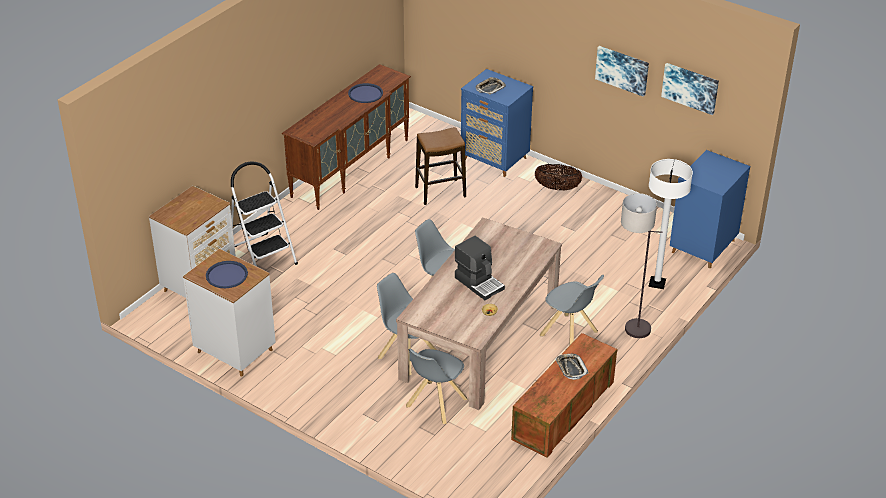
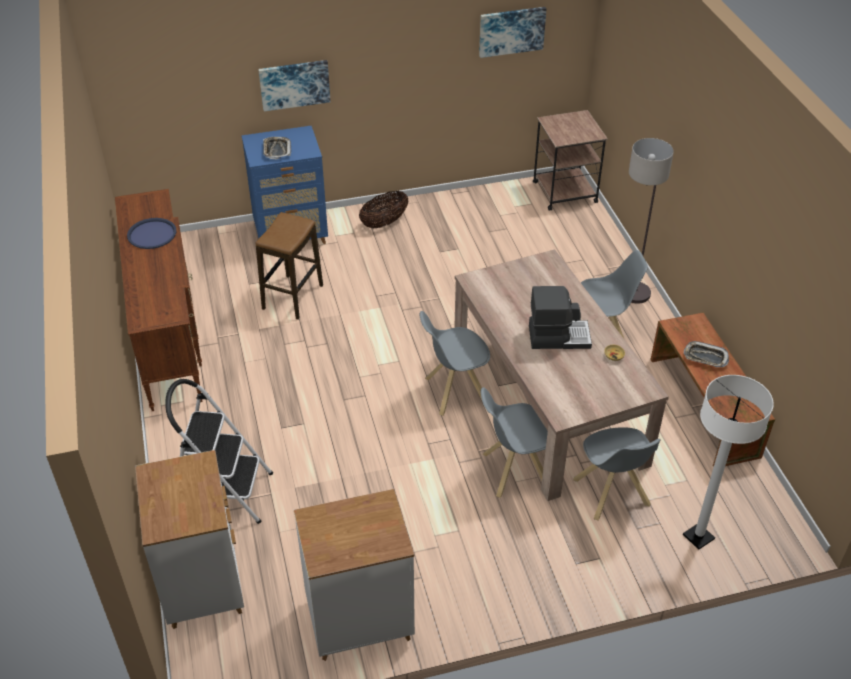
camera: 50 degrees left, 5 degrees up
blue tray [206,261,248,288] -> none
picture [595,46,649,97] -> picture moved to [258,60,331,111]
white floor lamp [649,159,693,289] -> white floor lamp moved to [683,375,774,550]
blue dresser [670,150,750,268] -> brown cart [533,110,608,210]

